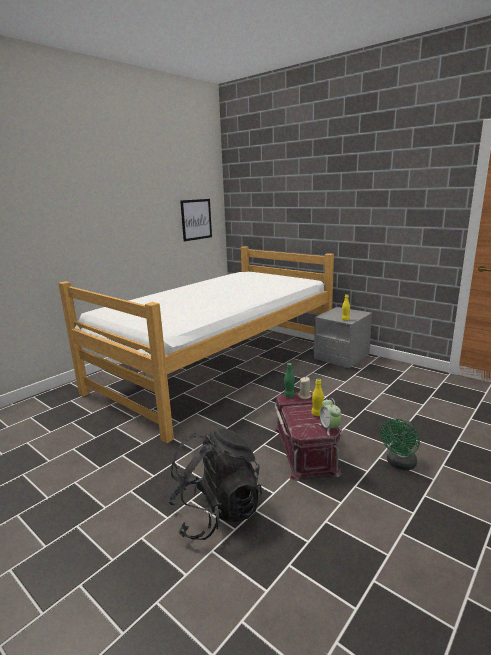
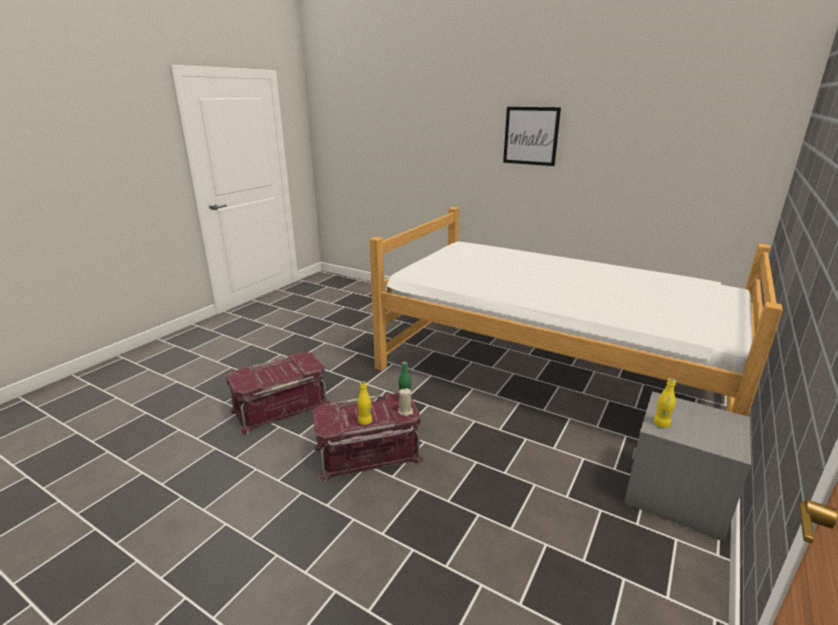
camera: 80 degrees right, 5 degrees up
black backpack [168,427,262,540] -> red storage box [226,352,330,435]
picture [180,199,212,241] -> picture moved to [503,107,561,166]
alarm clock [319,398,341,436] -> none
green fan [380,419,420,470] -> none

